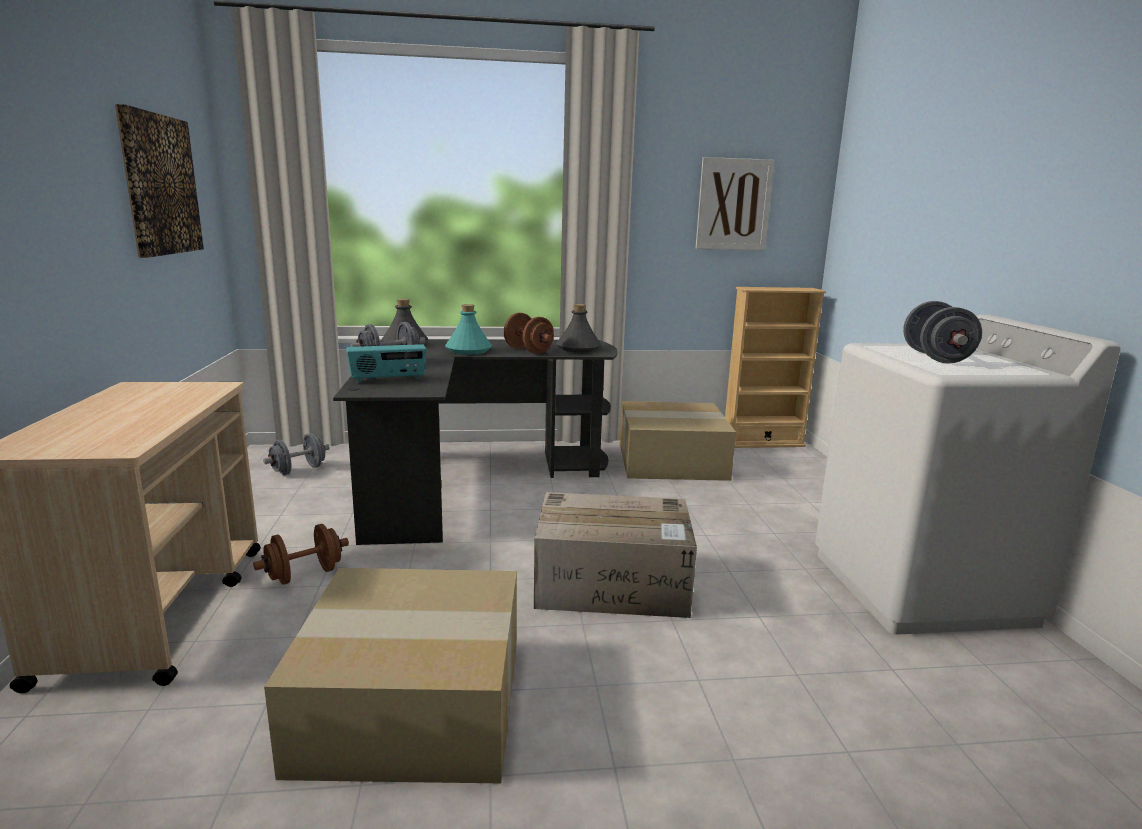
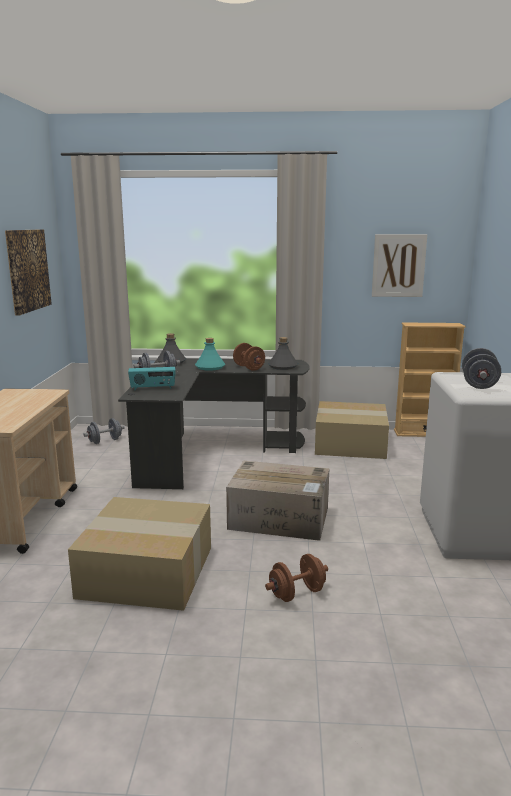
camera: 10 degrees right, 0 degrees up
brown dumbbell [253,524,349,585] -> brown dumbbell moved to [265,554,328,602]

